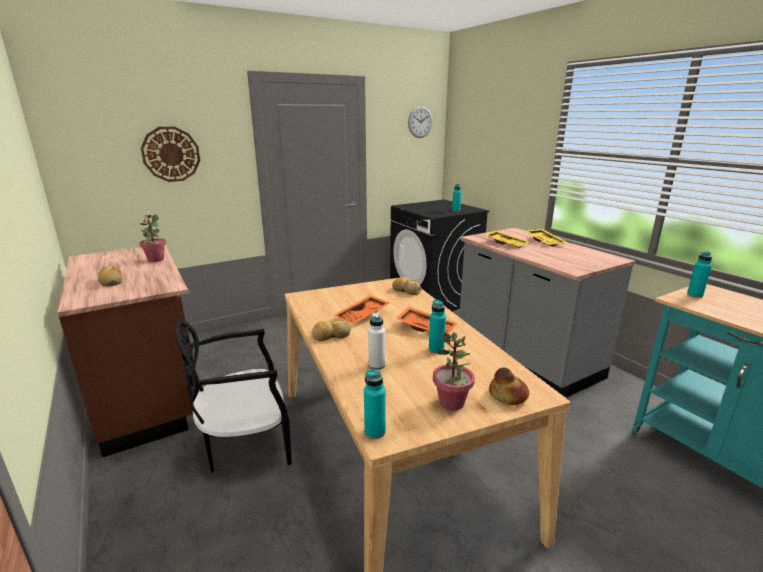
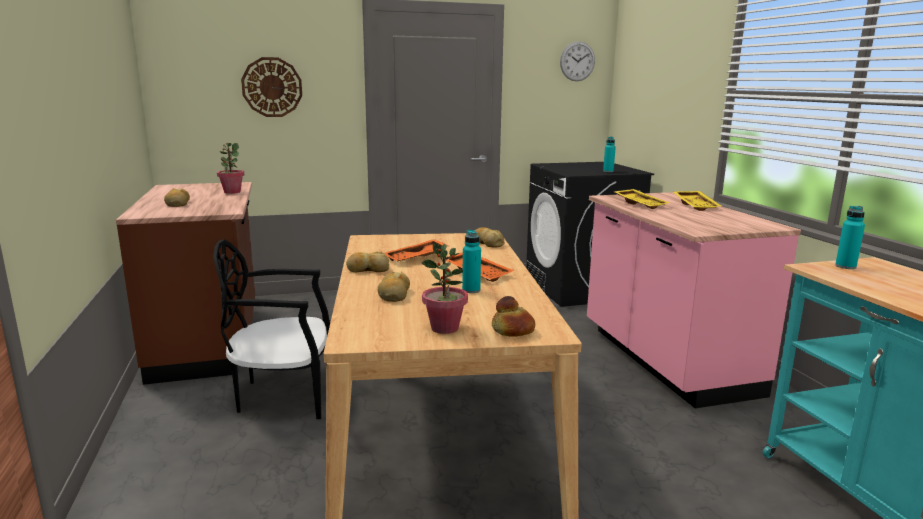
camera: 15 degrees right, 5 degrees down
turquoise bottle [364,369,386,439] -> none
white bottle [368,312,385,370] -> bread [378,271,410,302]
grey counter [459,228,635,397] -> pink counter [587,192,801,408]

